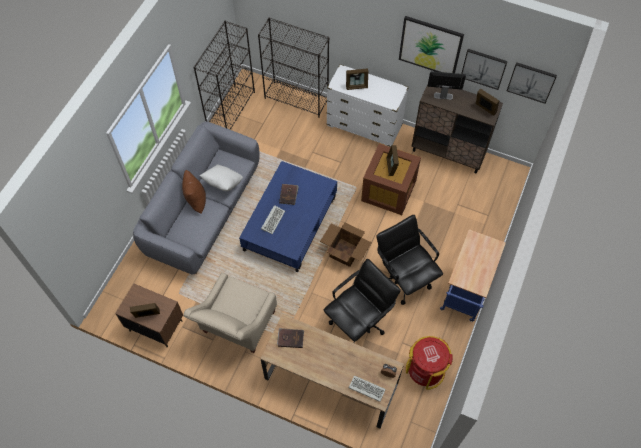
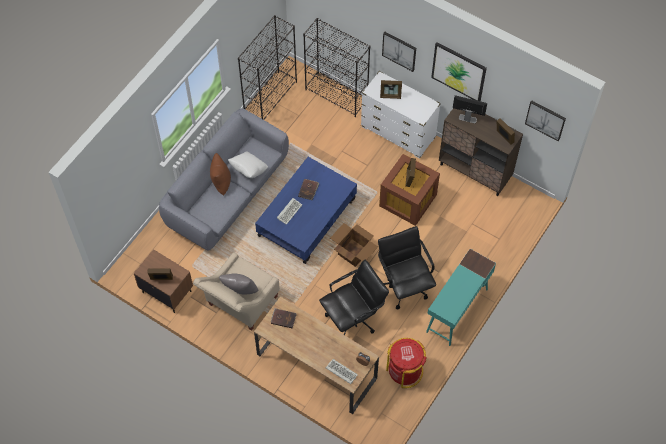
camera: 10 degrees right, 0 degrees up
blue cart [440,229,506,322] -> turquoise desk [426,249,496,346]
picture [461,49,508,90] -> picture moved to [382,32,416,72]
none -> grey pillow [219,273,259,295]

